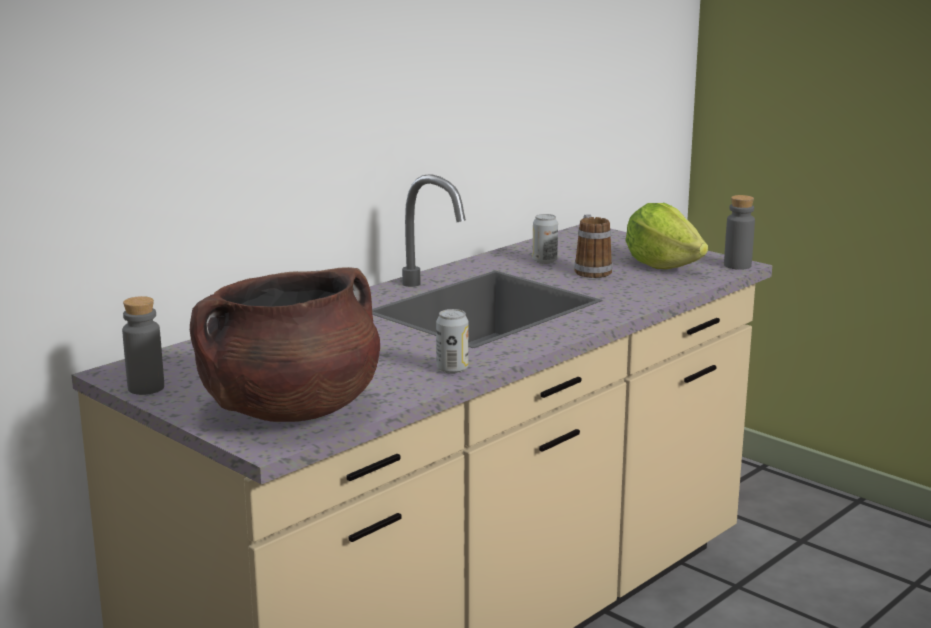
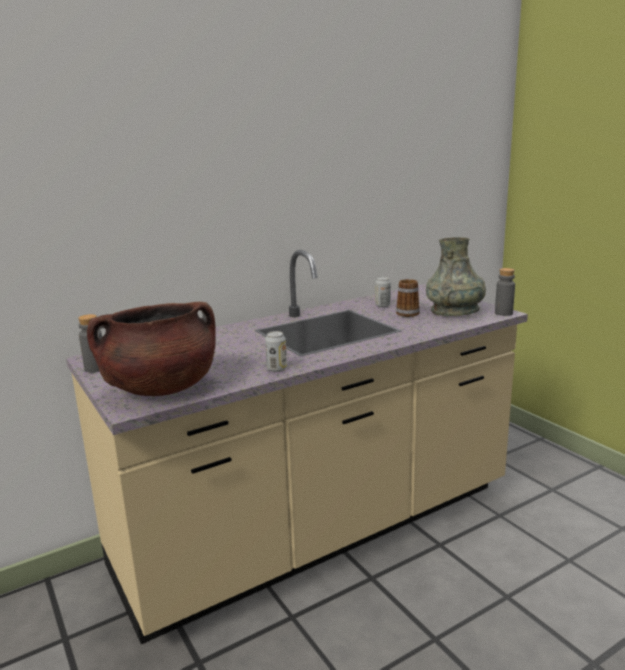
camera: 15 degrees right, 0 degrees up
lettuce [626,203,708,269] -> grey vase [426,237,486,316]

